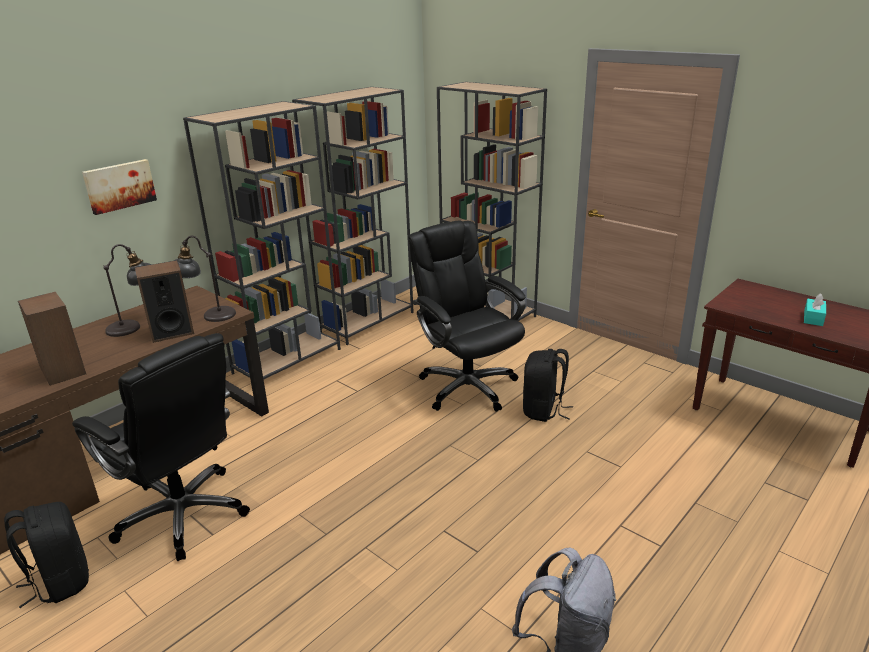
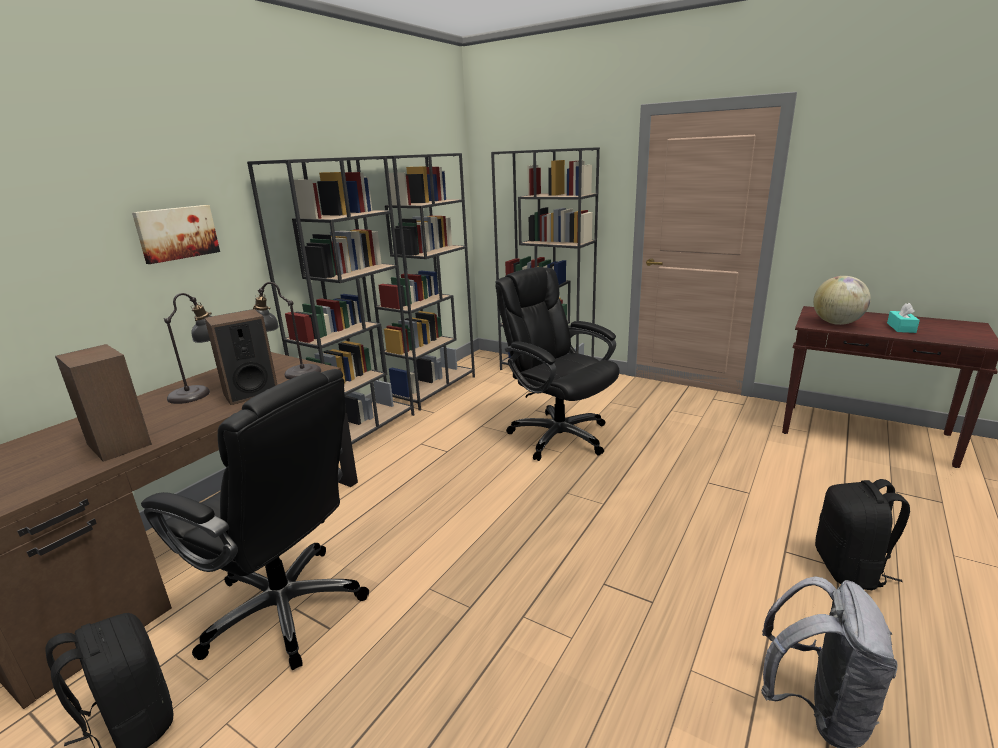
camera: 10 degrees left, 5 degrees down
black backpack [523,349,573,422] -> black backpack moved to [815,479,910,590]
none -> globe [813,276,871,325]

